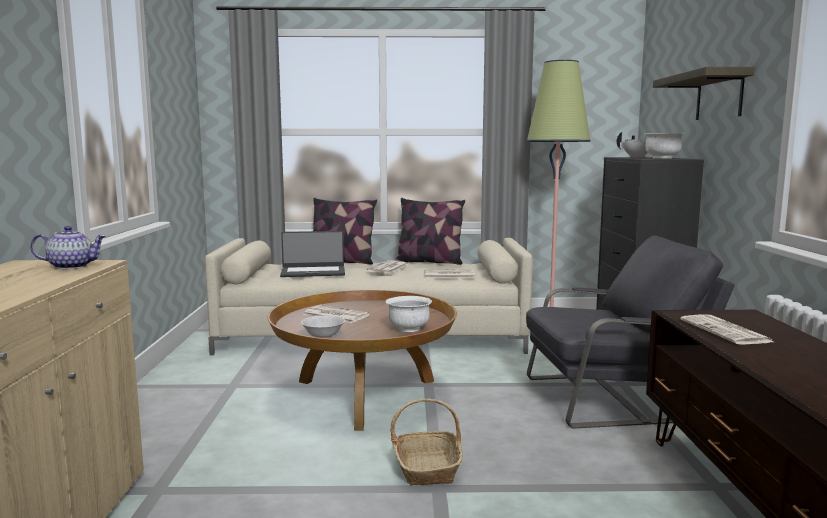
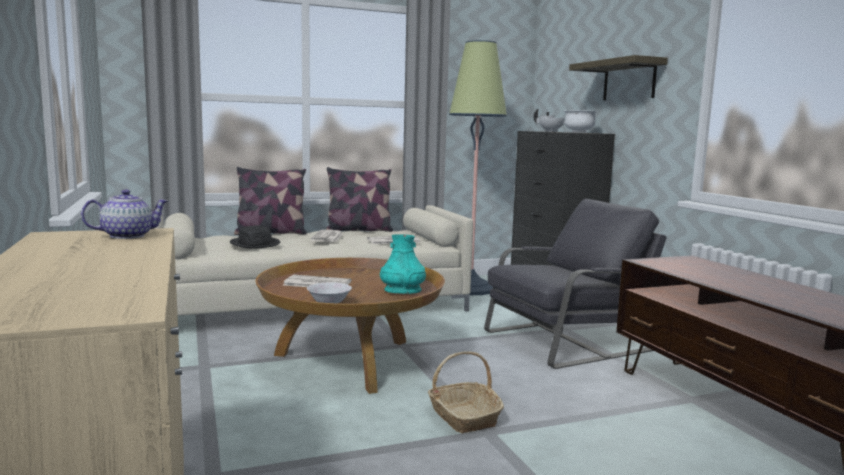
camera: 20 degrees left, 0 degrees up
laptop [280,231,345,277] -> black hat [230,225,280,248]
white bowl [385,296,432,332] -> turquoise vase [380,235,426,294]
newspaper [680,315,773,345] -> none

